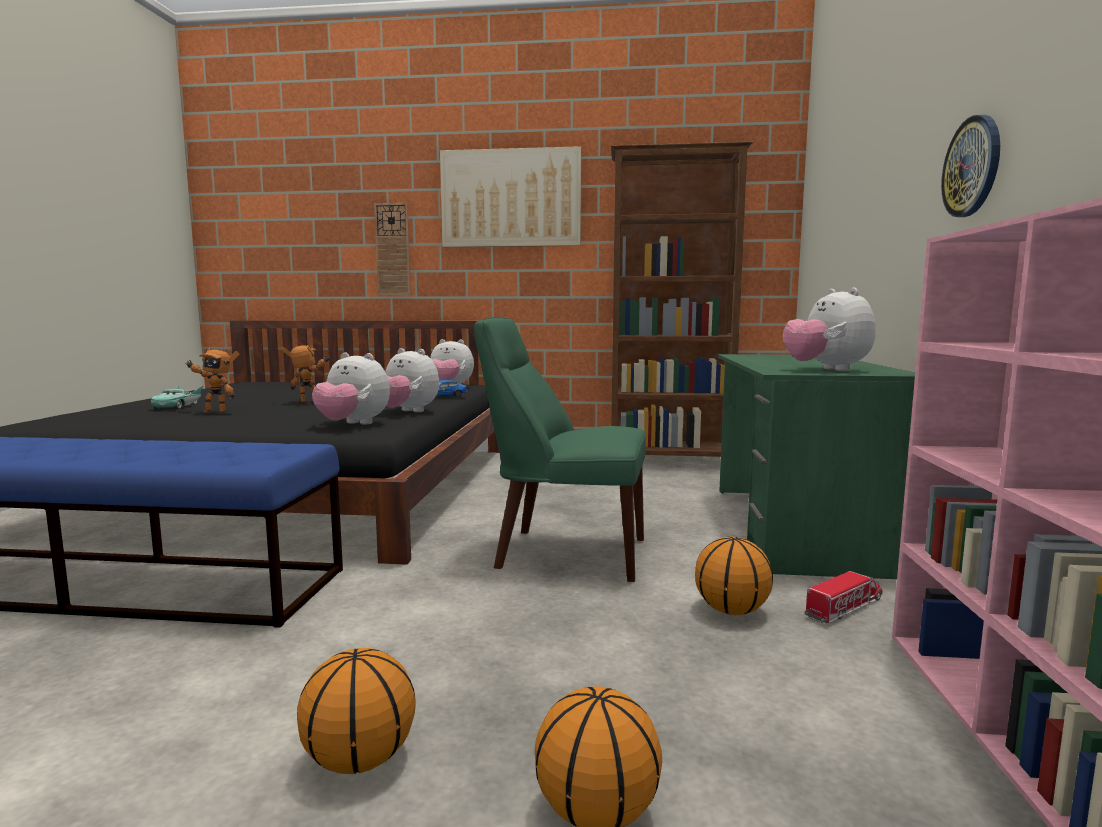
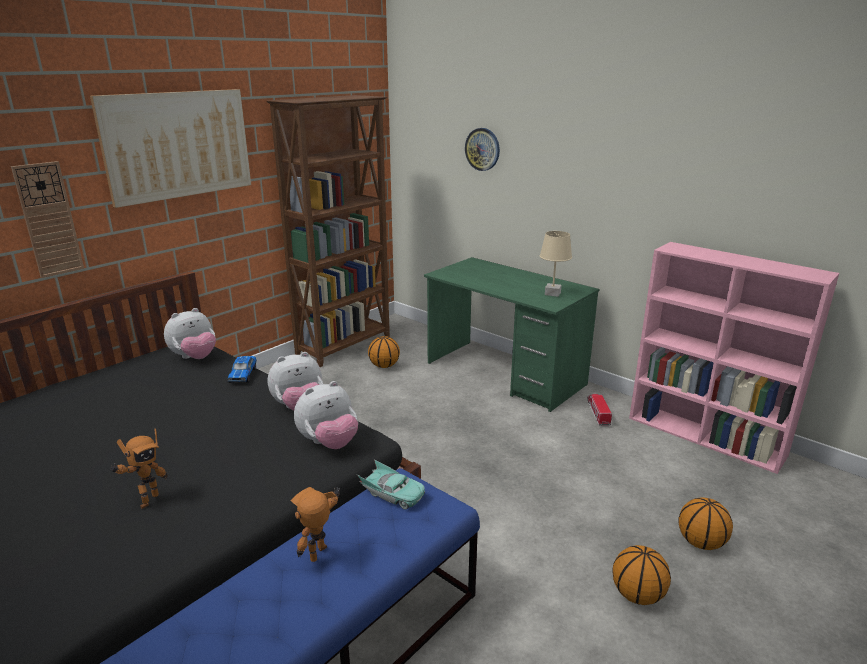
camera: 55 degrees left, 15 degrees up
turquoise toy car [151,386,203,409] -> turquoise toy car moved to [357,460,425,510]
toy robot [281,345,330,402] -> toy robot moved to [291,487,340,562]
green chair [474,317,646,582] -> none
basketball [695,536,773,615] -> basketball moved to [368,336,400,368]
plush toy [783,288,876,371] -> beige table lamp [540,231,572,297]
wall clock [941,115,1000,217] -> wall clock moved to [465,128,500,171]

